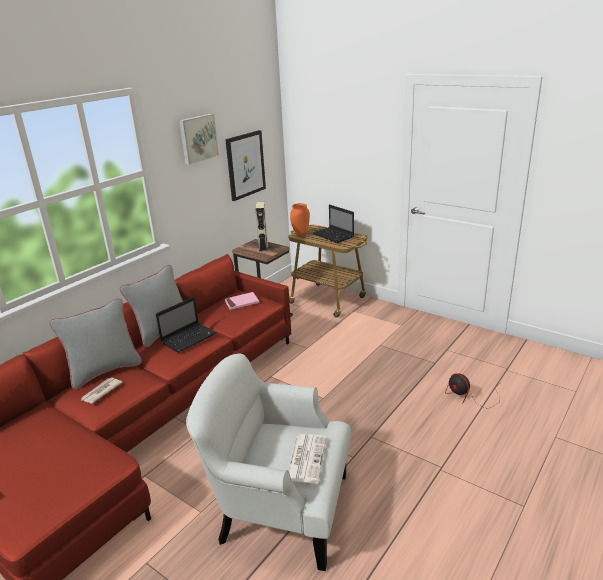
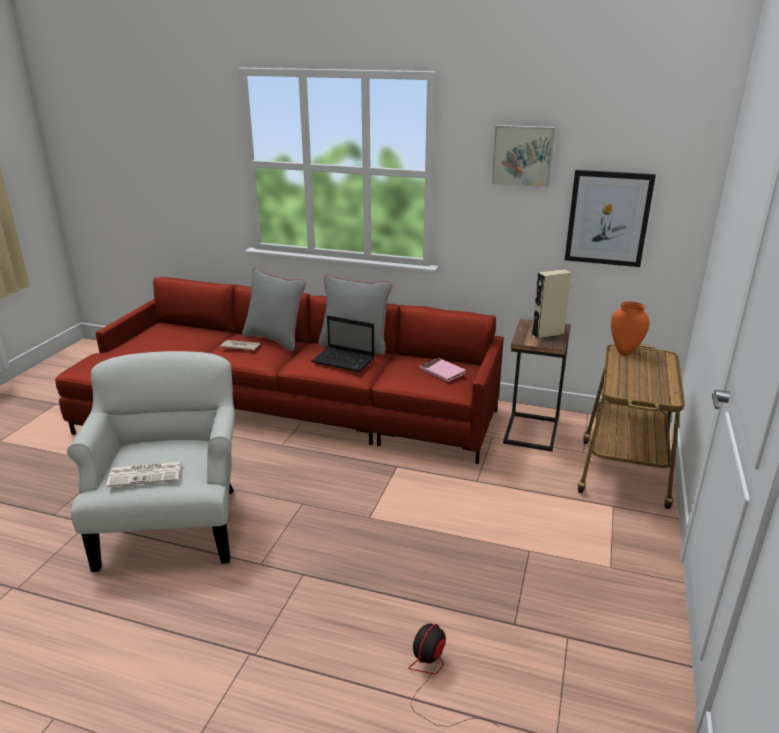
camera: 70 degrees right, 0 degrees up
laptop [313,204,354,243] -> none

